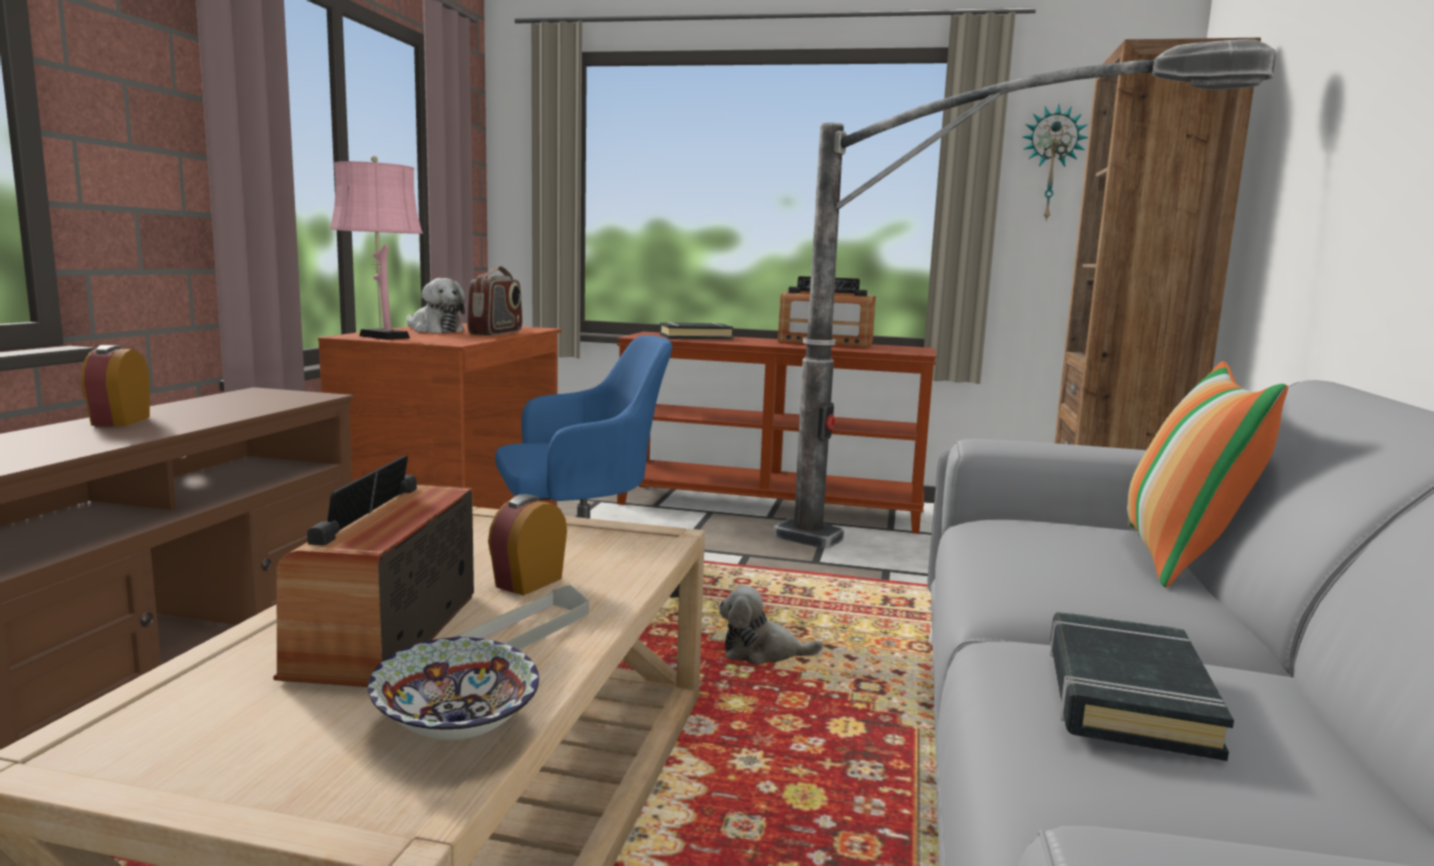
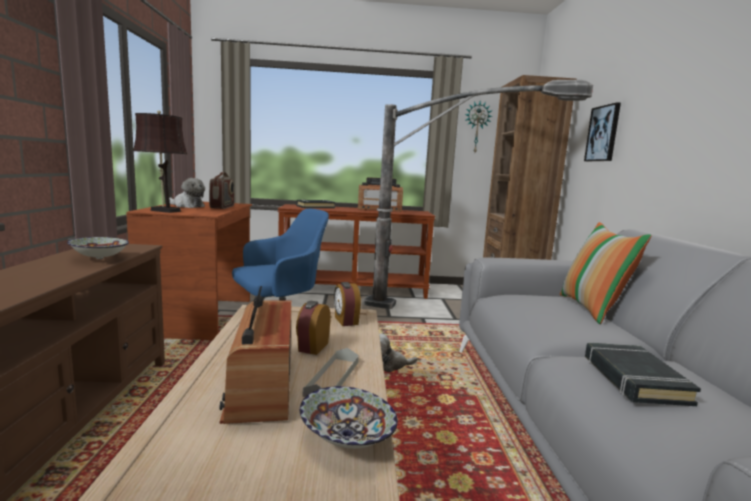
camera: 15 degrees left, 0 degrees up
alarm clock [81,345,150,426] -> alarm clock moved to [334,282,361,326]
pink table lamp [330,156,423,340] -> brown table lamp [133,110,187,213]
none -> bowl [67,237,129,259]
none -> picture [584,102,621,161]

